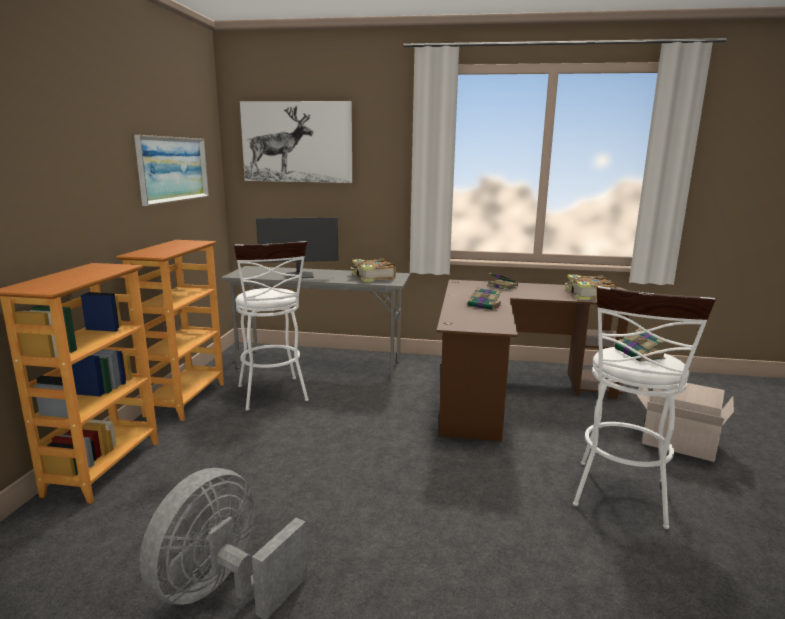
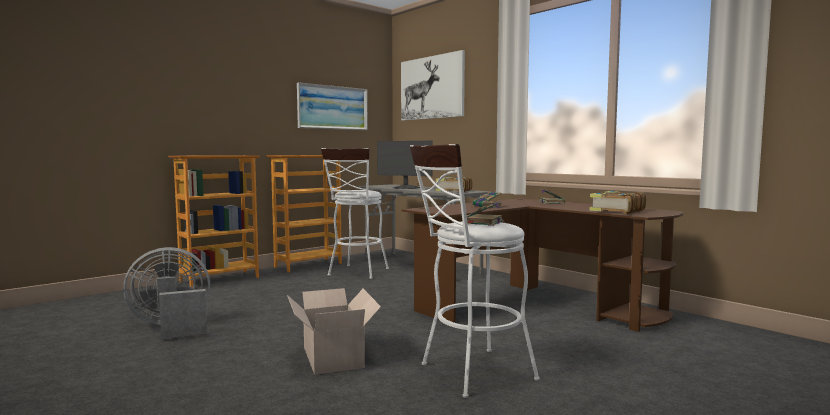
camera: 40 degrees right, 10 degrees down
cardboard box [636,383,734,462] -> cardboard box moved to [287,288,381,375]

